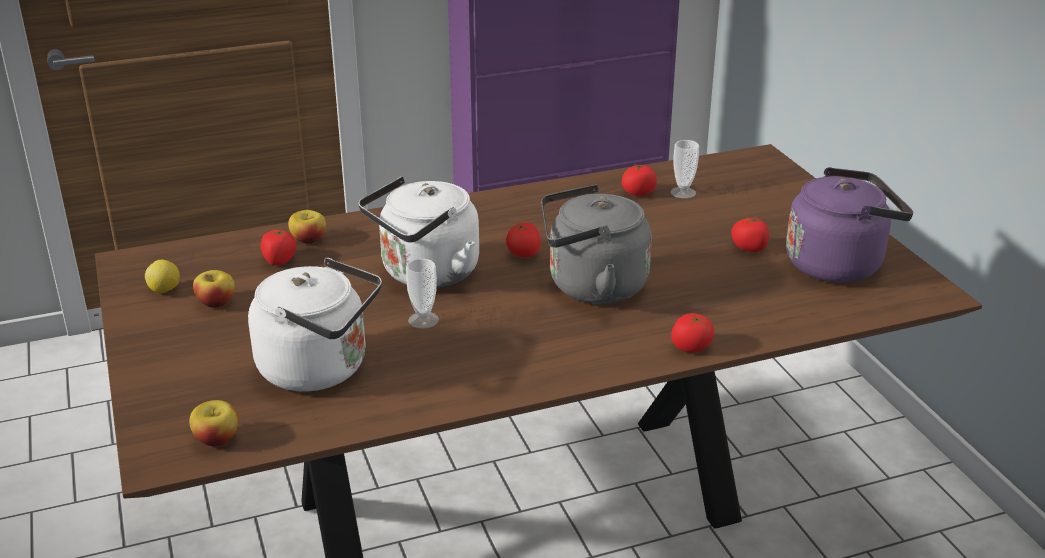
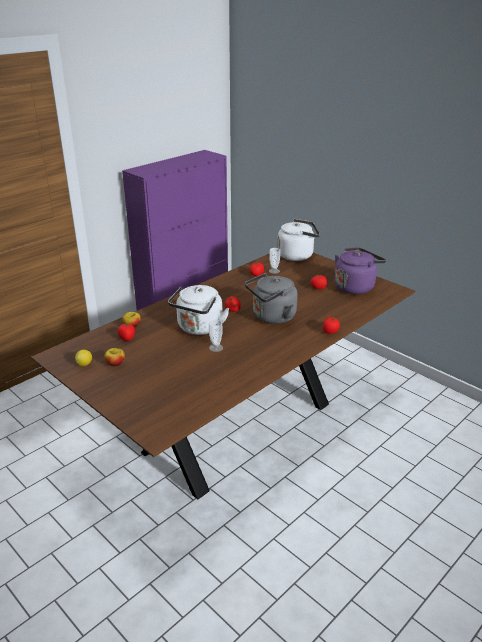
camera: 25 degrees left, 0 degrees up
apple [189,400,239,447] -> none
white kettle [248,258,382,392] -> white kettle moved to [277,219,320,261]

